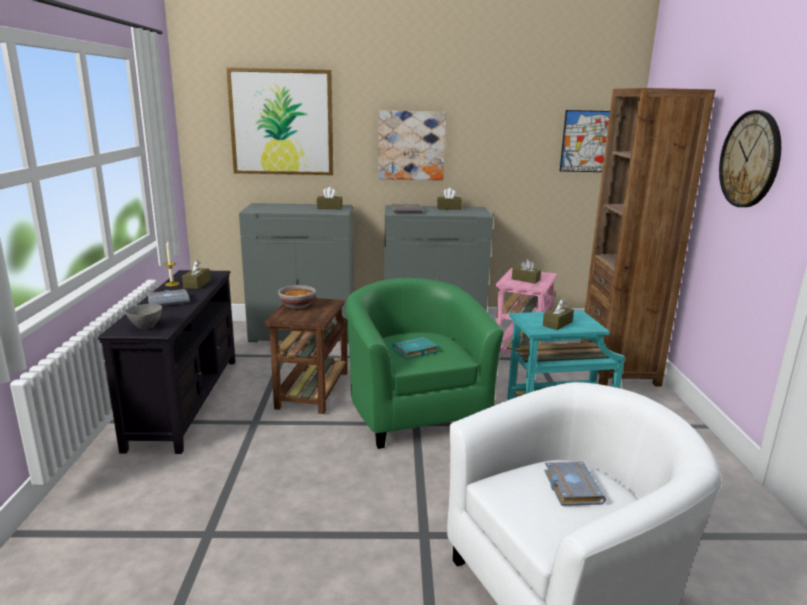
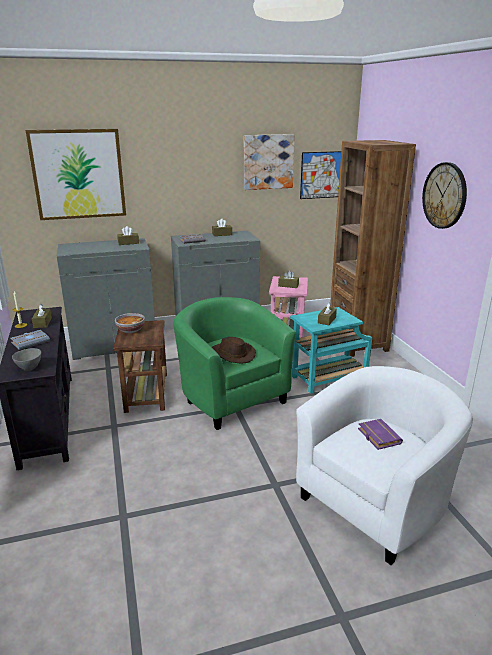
camera: 15 degrees left, 5 degrees up
picture [378,110,446,180] -> picture moved to [244,134,295,190]
turquoise book [392,337,438,359] -> brown hat [212,337,256,363]
grey book [544,462,606,506] -> purple book [358,419,403,450]

